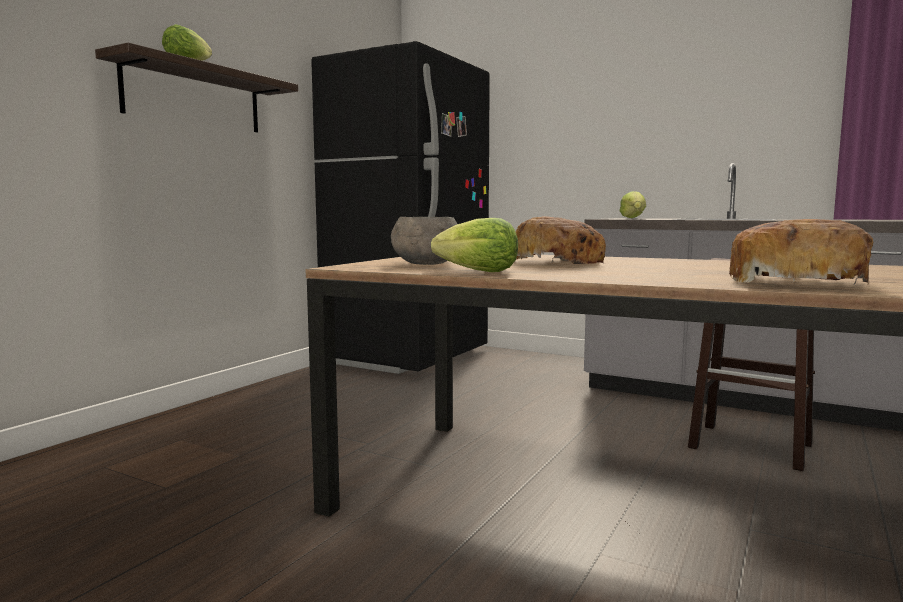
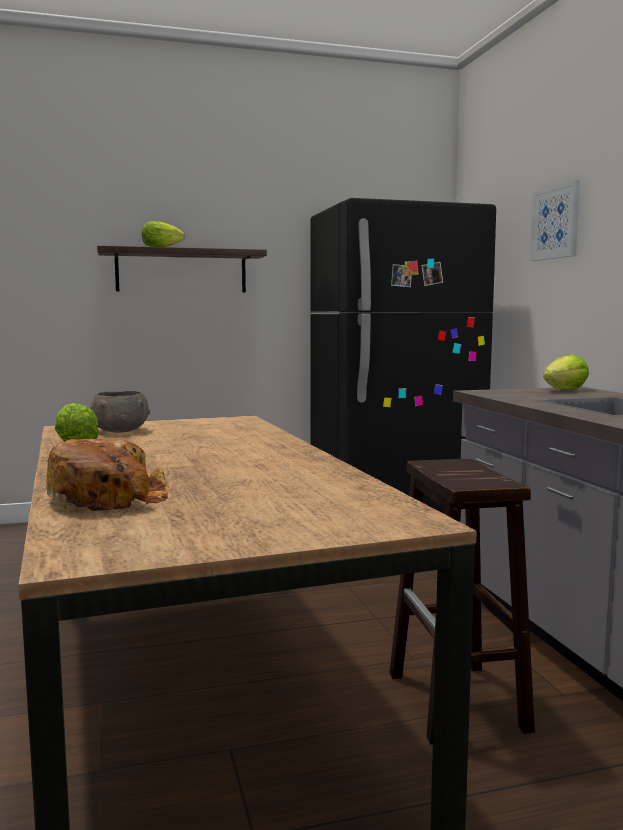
camera: 45 degrees right, 0 degrees up
bread [516,217,606,264] -> none
none -> picture [530,180,580,261]

